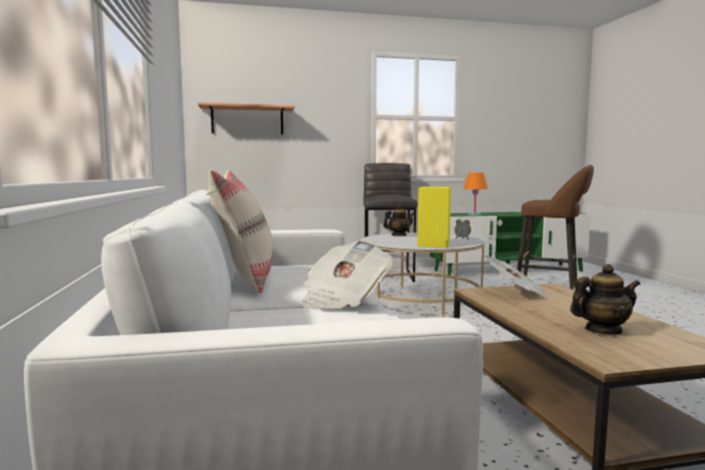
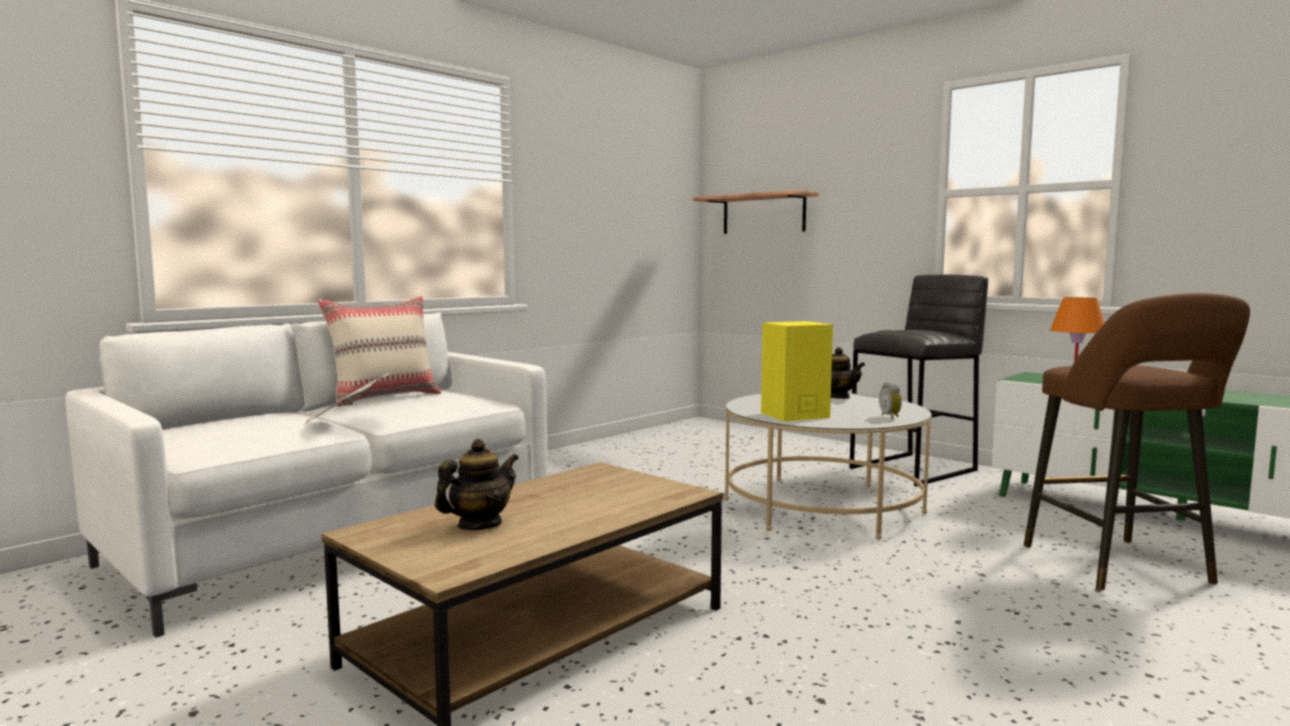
camera: 55 degrees right, 0 degrees up
newspaper [482,254,551,299] -> none
teapot [570,264,640,335] -> teapot turned 90 degrees counterclockwise [435,439,519,530]

